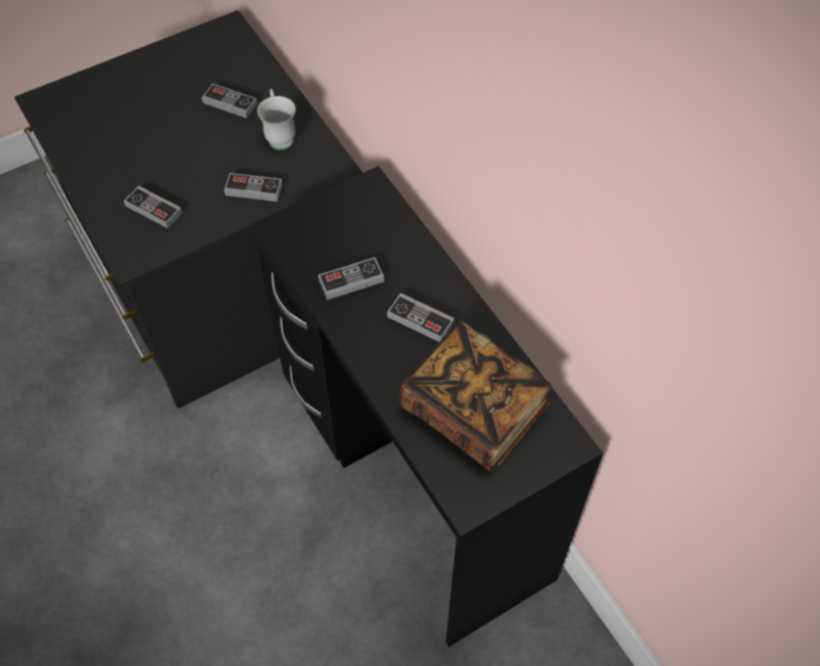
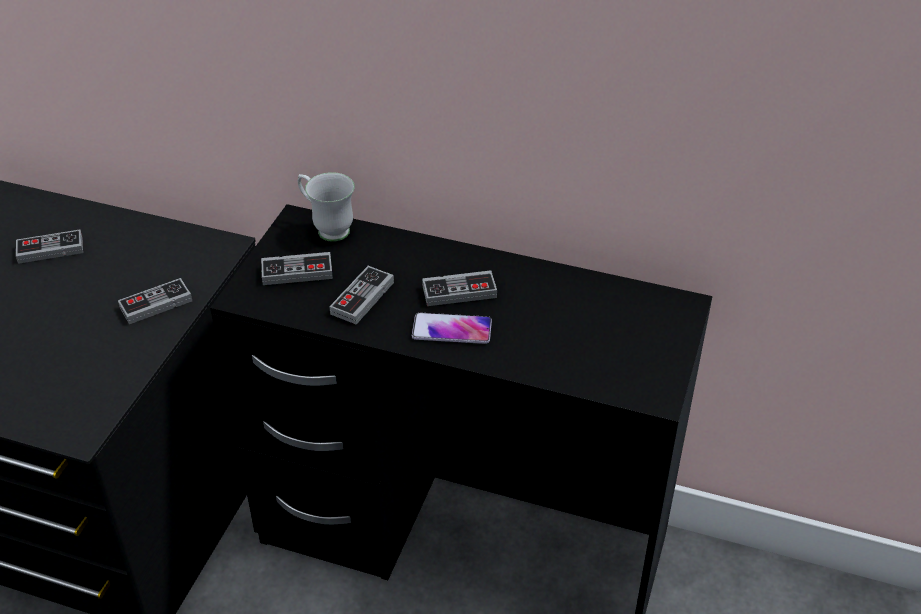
camera: 40 degrees left, 15 degrees down
game controller [124,186,182,228] -> game controller moved to [261,252,333,285]
white mug [257,89,296,150] -> white mug moved to [298,172,355,242]
book [399,321,552,471] -> none
none -> phone [412,312,492,344]

